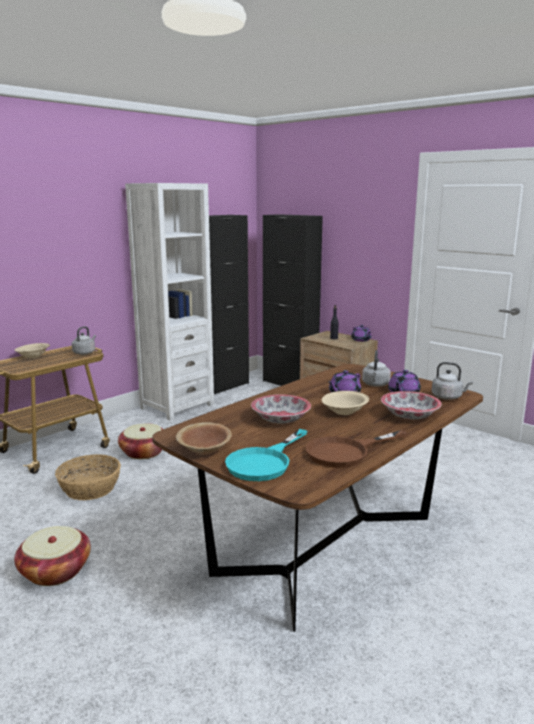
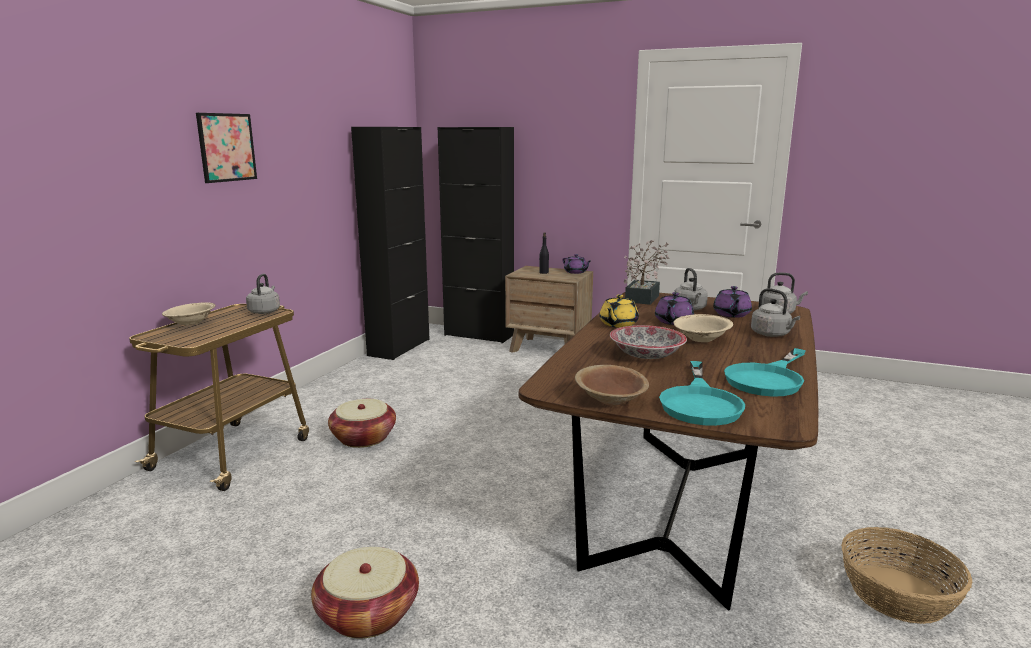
camera: 20 degrees left, 0 degrees up
basket [55,454,121,500] -> basket moved to [841,527,972,624]
white bookcase [125,183,214,421] -> none
brown frying pan [306,430,408,468] -> turquoise frying pan [724,348,806,397]
bowl [381,391,442,419] -> grey kettle [751,288,800,337]
none -> picture [196,113,257,183]
none -> yellow teapot [599,294,639,328]
none -> potted plant [624,240,670,305]

